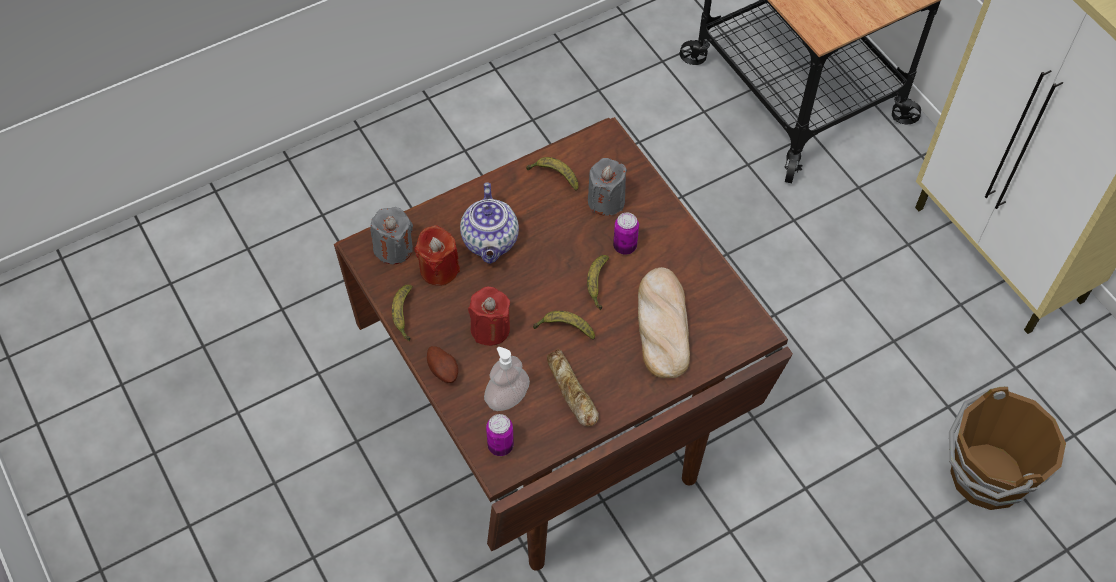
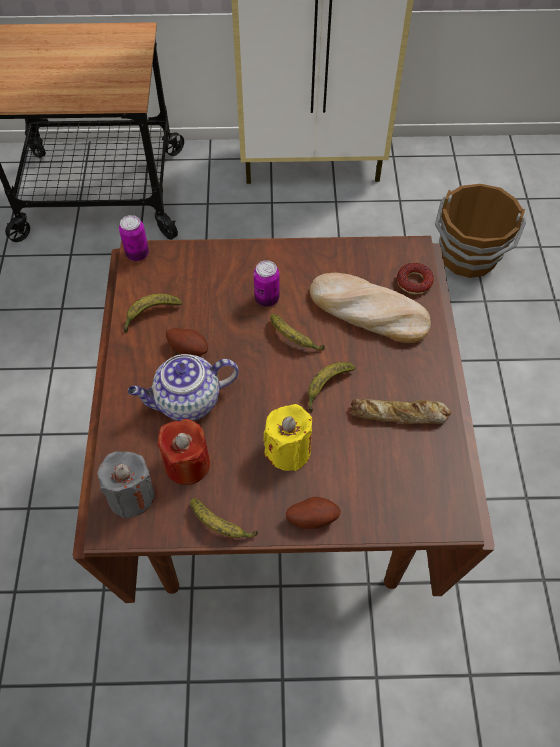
camera: 60 degrees left, 0 degrees up
teapot [460,182,519,264] -> teapot turned 135 degrees clockwise [128,354,239,421]
red candle [468,287,510,346] -> yellow candle [263,404,312,471]
soap dispenser [484,347,530,411] -> none
can [486,414,514,456] -> can moved to [119,215,149,261]
grey candle [588,158,627,216] -> none
none -> potato [166,328,208,356]
none -> donut [397,263,434,294]

